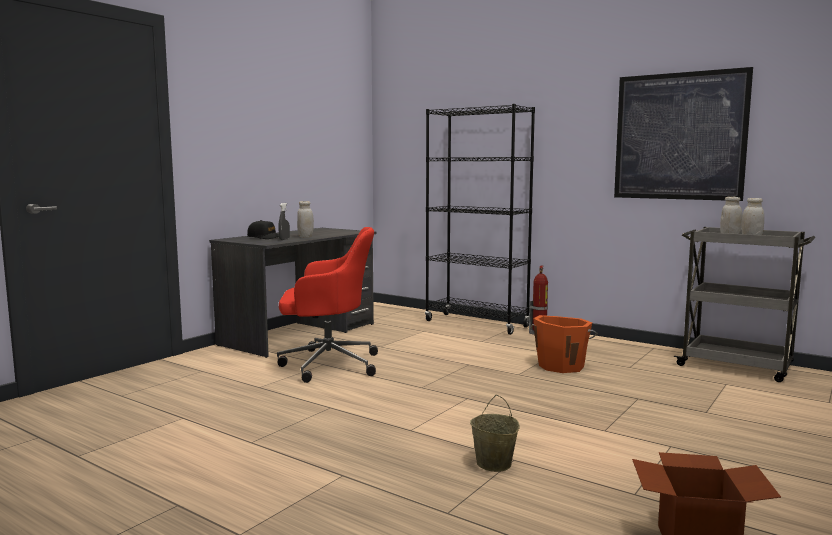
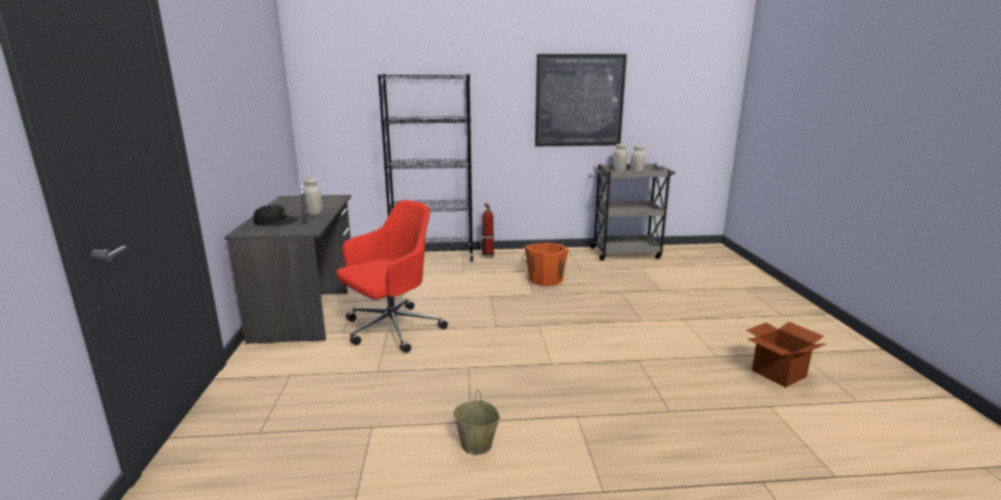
camera: 40 degrees left, 10 degrees up
beige bucket [470,395,520,472] -> beige bucket moved to [454,390,500,455]

